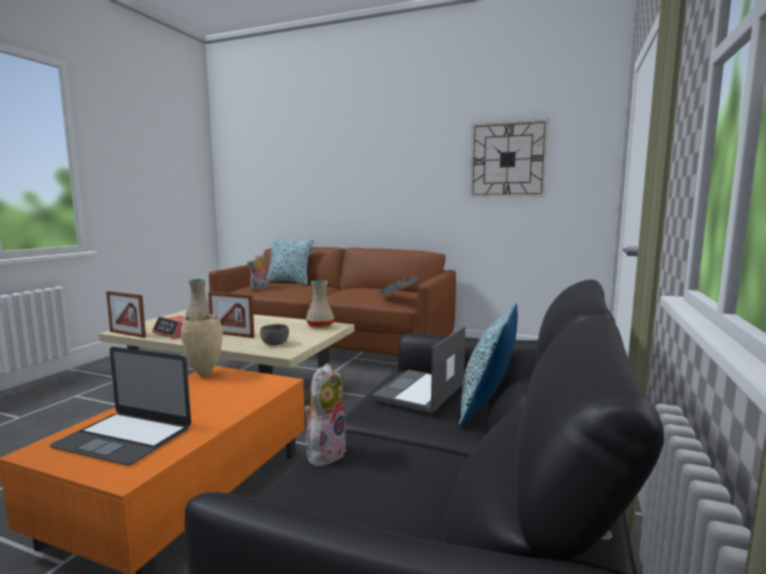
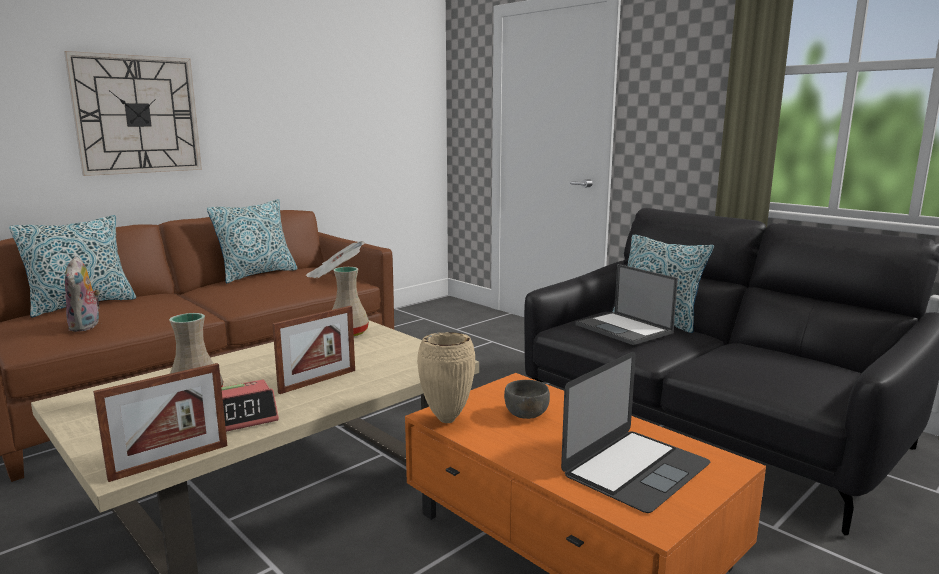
camera: 65 degrees left, 5 degrees up
grey bowl [260,324,289,345] -> grey bowl moved to [504,380,550,419]
plush toy [304,363,347,467] -> none
wall clock [469,118,549,198] -> wall clock moved to [64,51,202,176]
none -> pillow [207,199,298,283]

